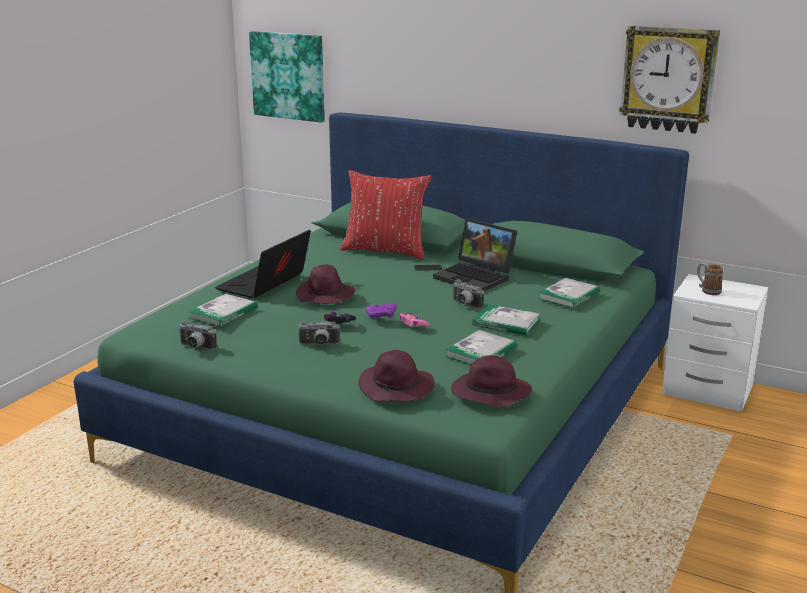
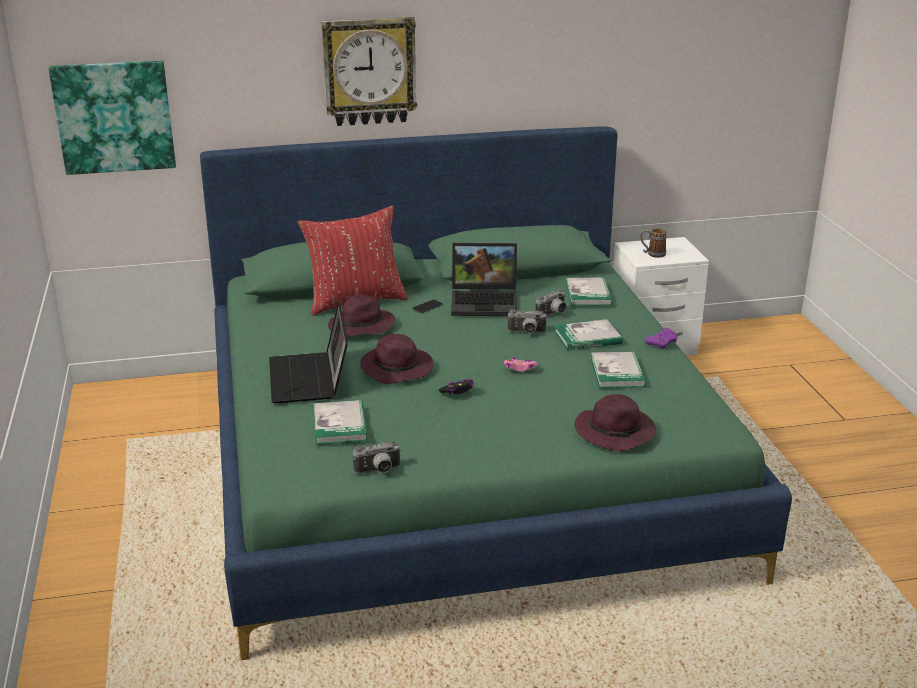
camera: 40 degrees left, 5 degrees up
camera [298,321,340,345] -> camera moved to [536,289,566,316]
purple game controller [366,304,397,320] -> purple game controller moved to [645,328,678,349]
purple hat [451,355,532,408] -> purple hat moved to [328,295,395,336]
wall clock [619,25,720,134] -> wall clock moved to [321,17,417,126]

